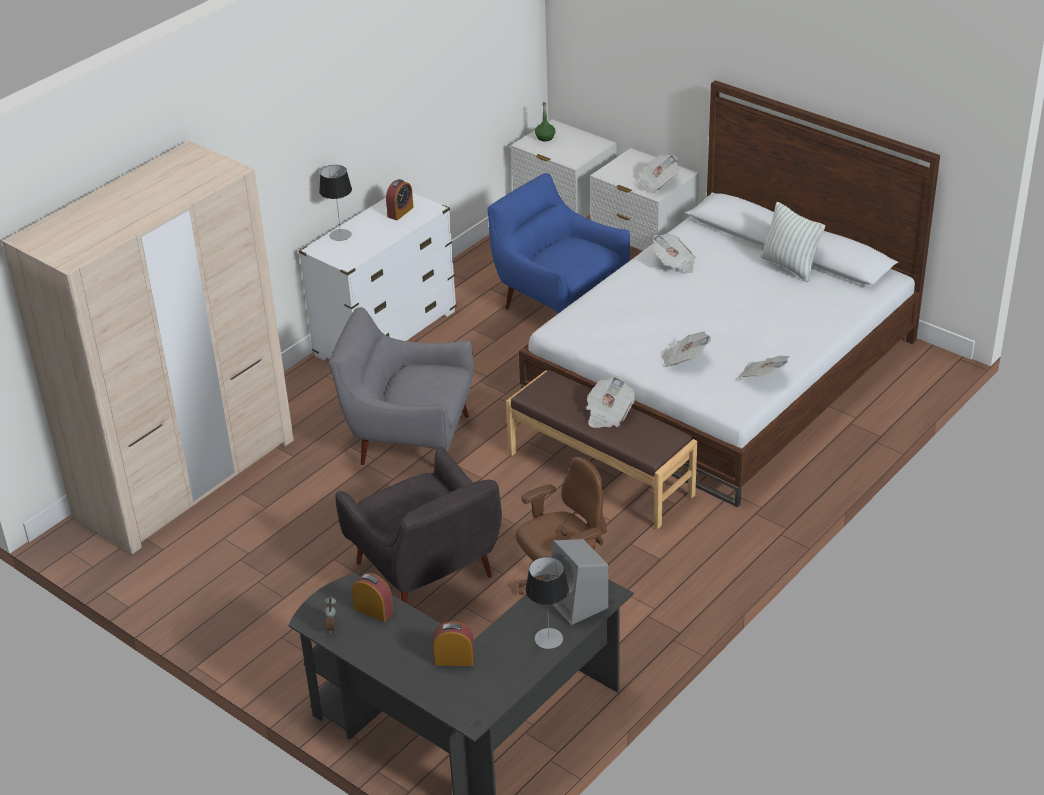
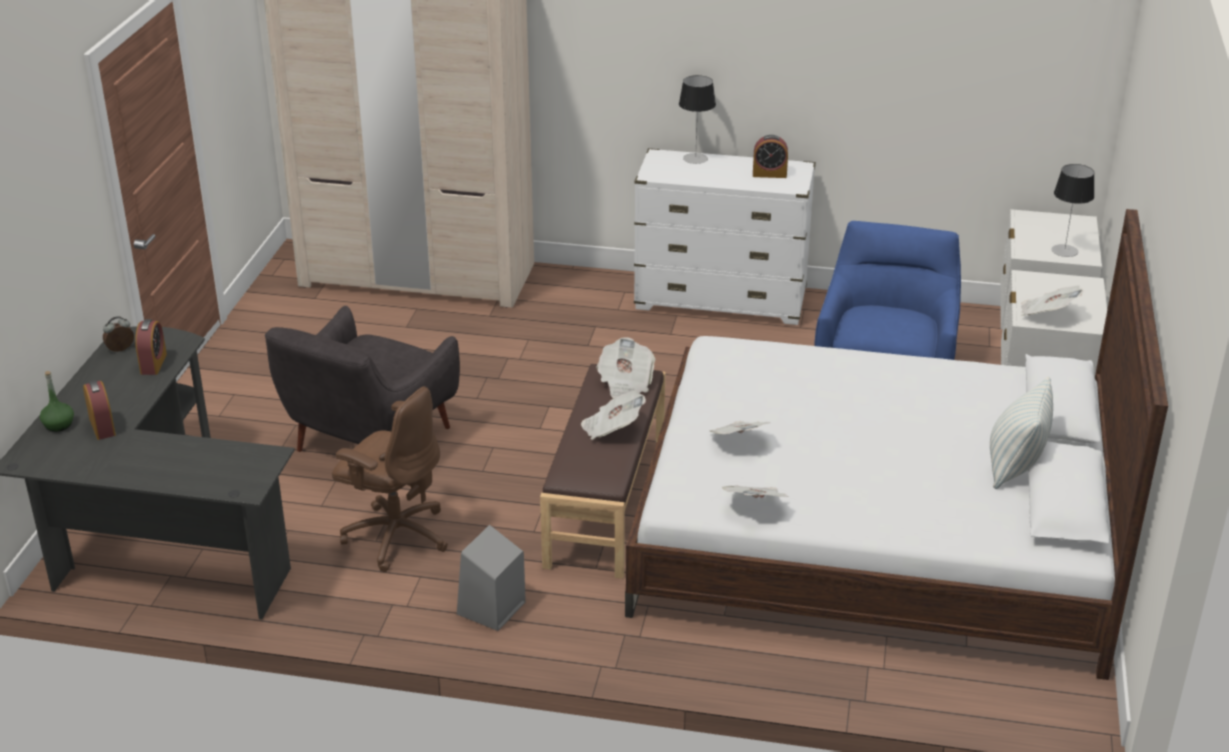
camera: 60 degrees right, 5 degrees down
grey armchair [329,307,473,465] -> none
table lamp [526,557,569,649] -> table lamp moved to [1051,164,1094,257]
green bottle [535,102,555,141] -> green bottle moved to [40,371,74,432]
grey speaker [549,539,608,625] -> grey speaker moved to [457,525,526,631]
newspaper [653,234,696,273] -> newspaper moved to [596,337,656,398]

